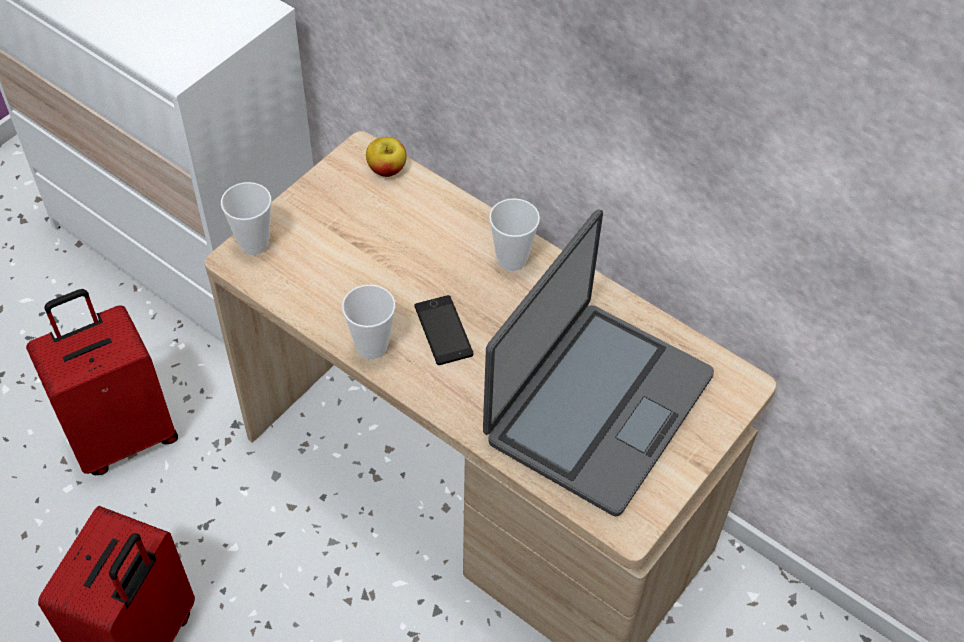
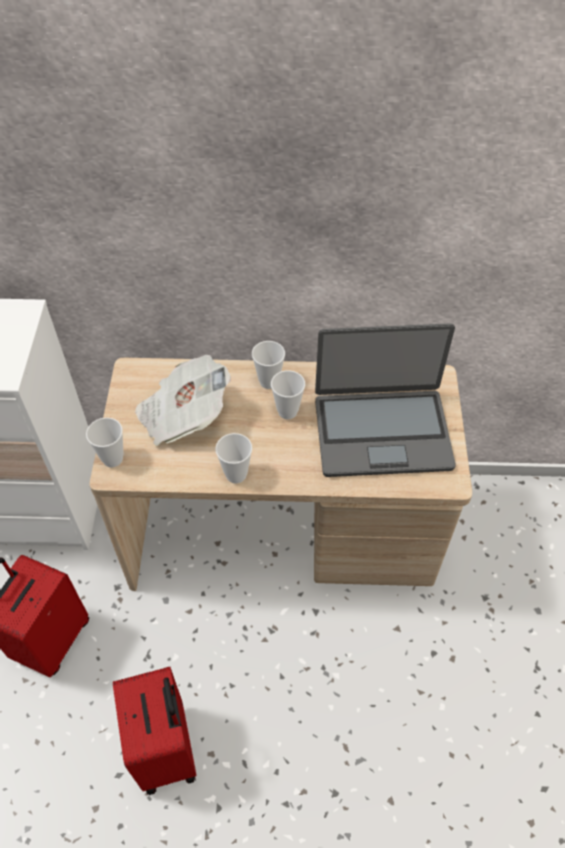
camera: 35 degrees left, 0 degrees up
apple [366,137,407,177] -> none
phone [415,295,473,365] -> none
laptop [483,209,714,517] -> laptop turned 90 degrees clockwise [315,324,456,477]
none -> newspaper [135,355,231,446]
none -> cup [271,370,305,419]

